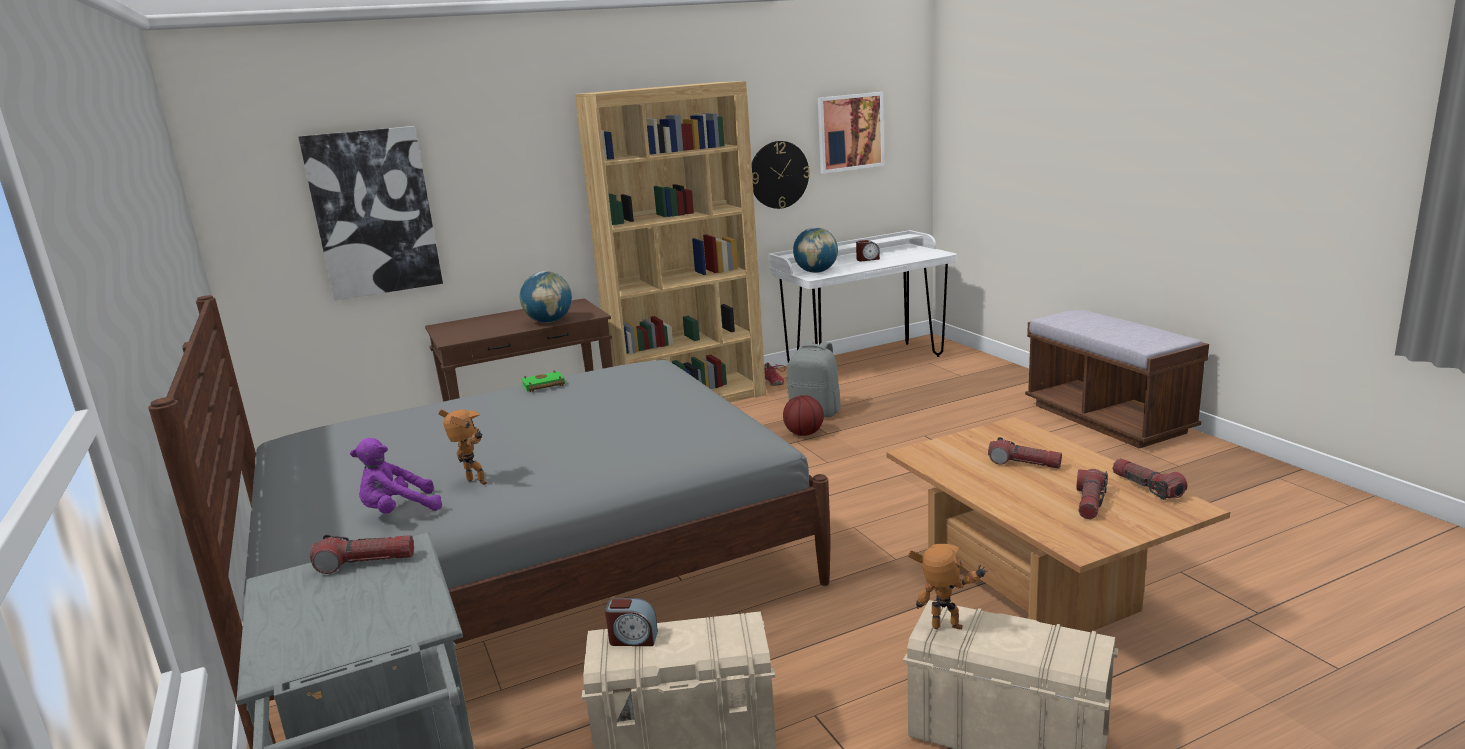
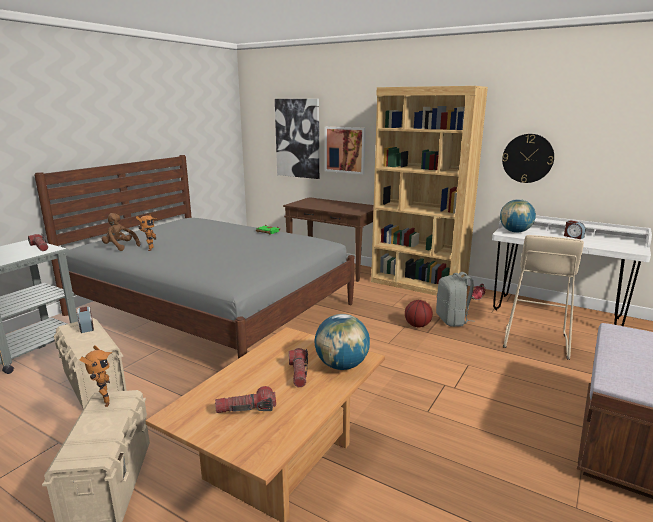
camera: 55 degrees right, 0 degrees up
purple plush toy [350,438,442,513] -> brown plush toy [102,213,140,251]
globe [520,271,572,323] -> globe moved to [315,314,370,370]
picture [818,92,884,174] -> picture moved to [325,127,366,174]
flashlight [1113,458,1187,500] -> none
none -> beige stool [503,235,584,360]

